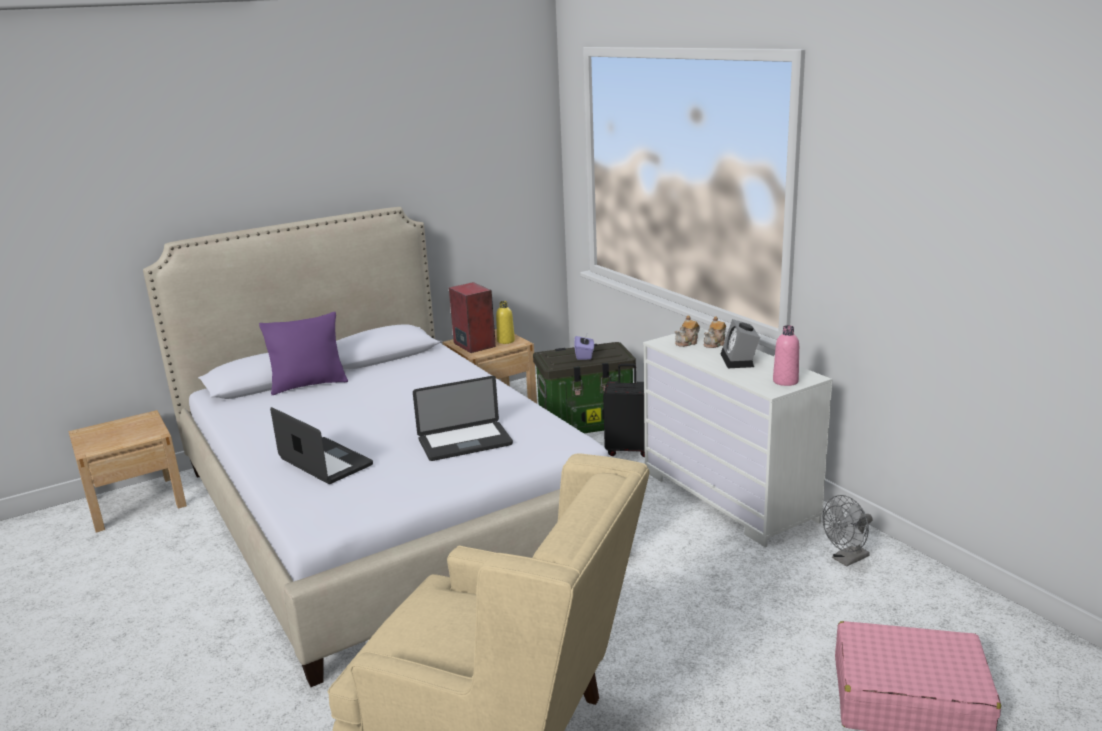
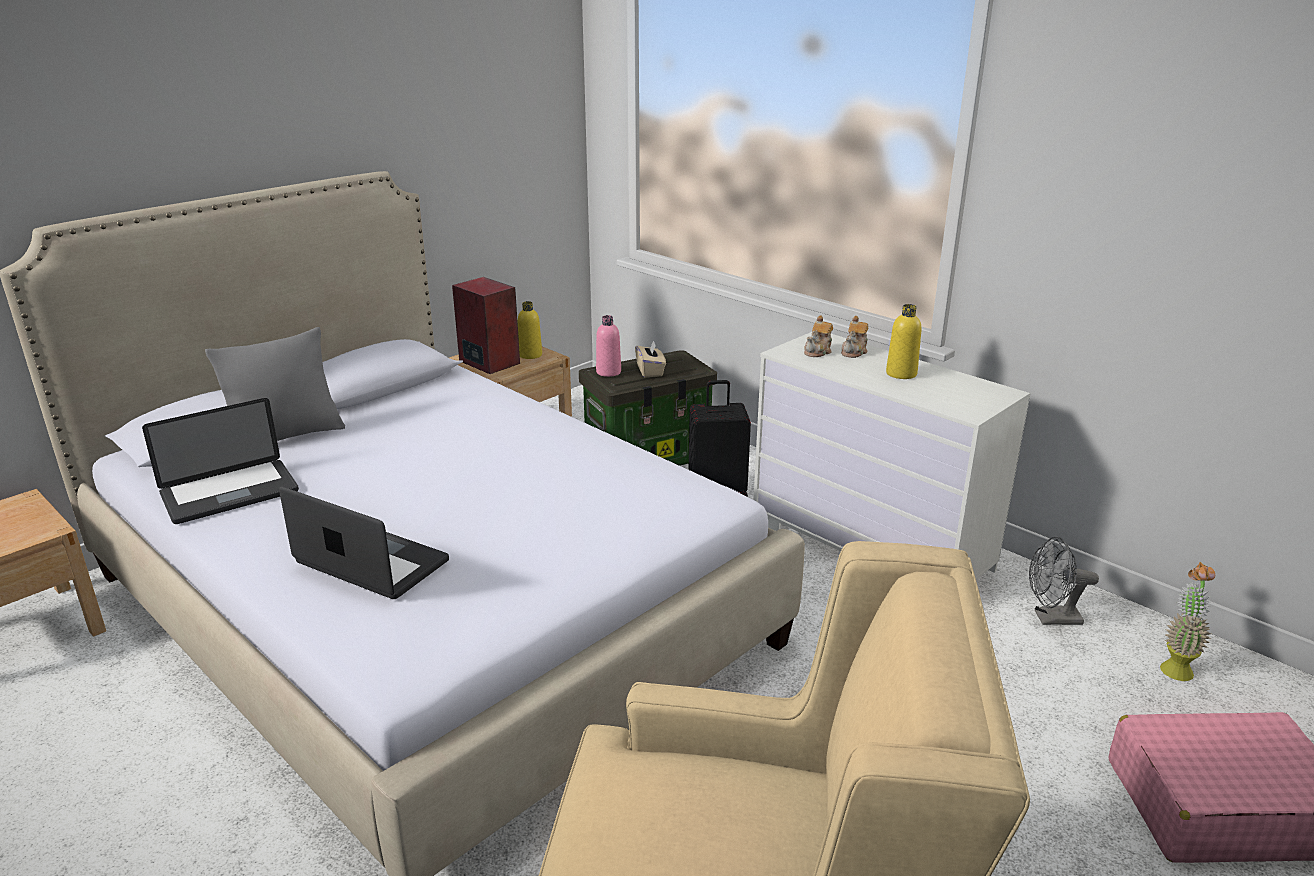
camera: 15 degrees left, 5 degrees up
purple pillow [259,312,348,395] -> grey pillow [205,327,345,441]
laptop [413,376,513,461] -> laptop moved to [142,398,299,524]
purple tissue box [574,334,594,360] -> beige tissue box [635,340,666,377]
alarm clock [721,319,760,368] -> yellow bottle [886,304,921,379]
pink bottle [773,325,799,386] -> pink bottle moved to [596,315,621,377]
grey fan [822,495,873,567] -> grey fan turned 45 degrees clockwise [1029,536,1099,625]
none -> potted plant [1160,562,1215,681]

